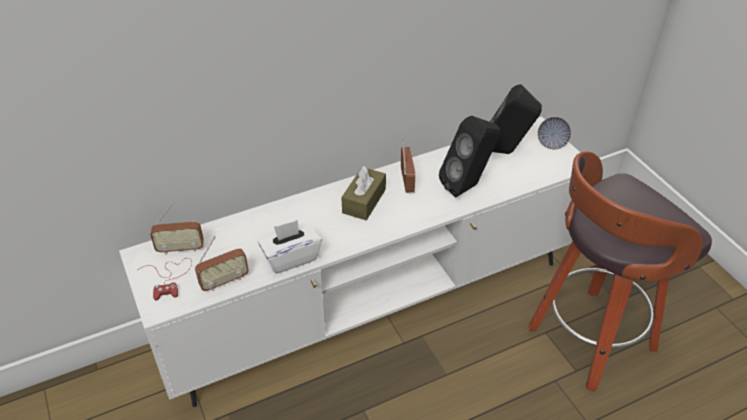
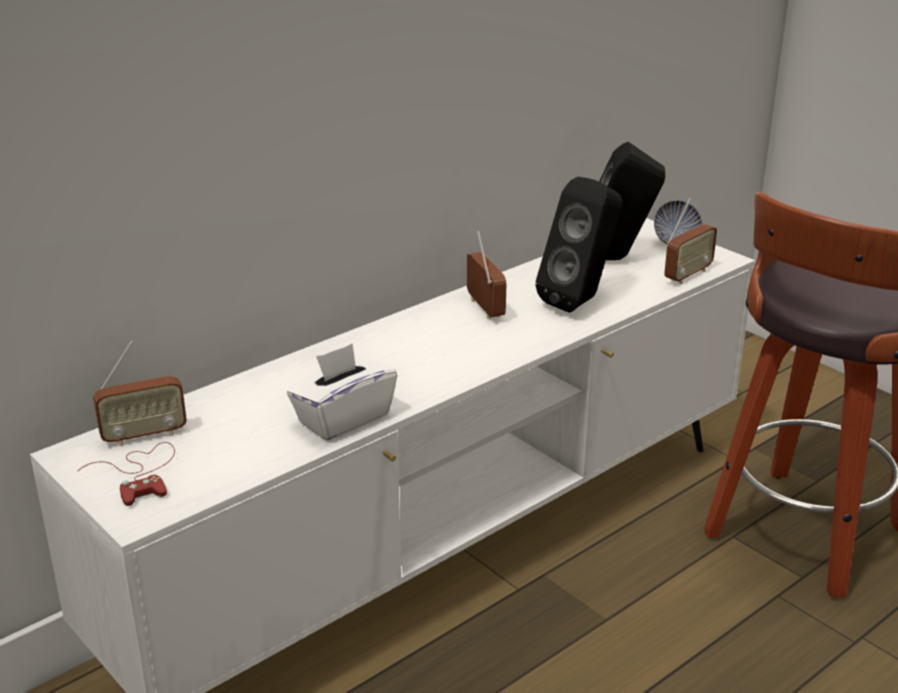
camera: 15 degrees left, 15 degrees down
radio [195,236,249,291] -> radio moved to [664,197,717,284]
brown tissue box [341,166,386,220] -> none

